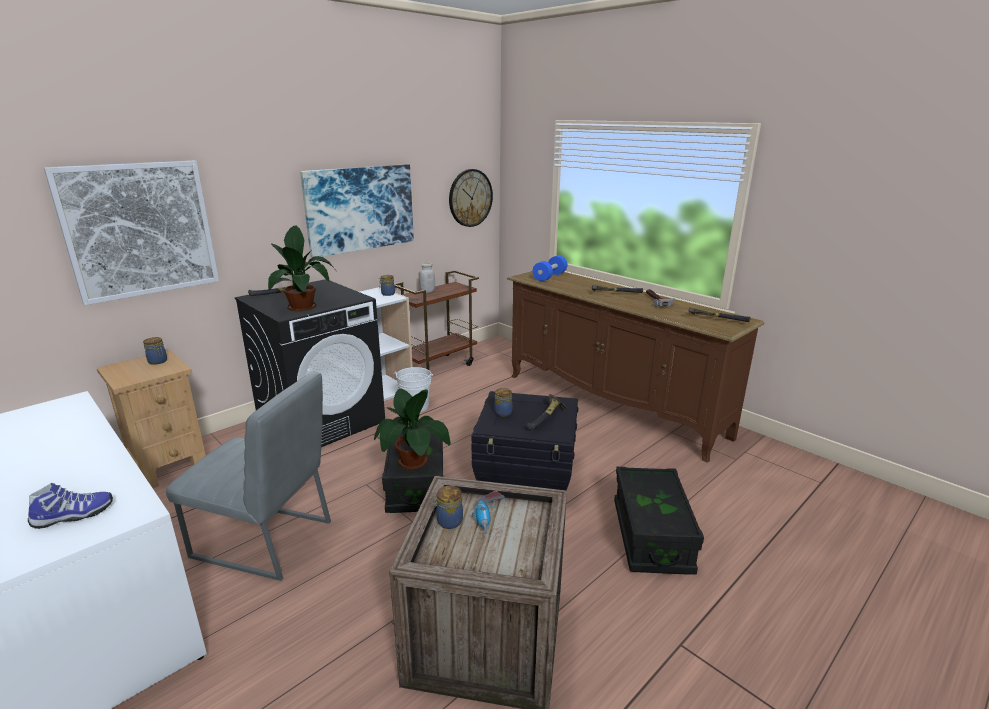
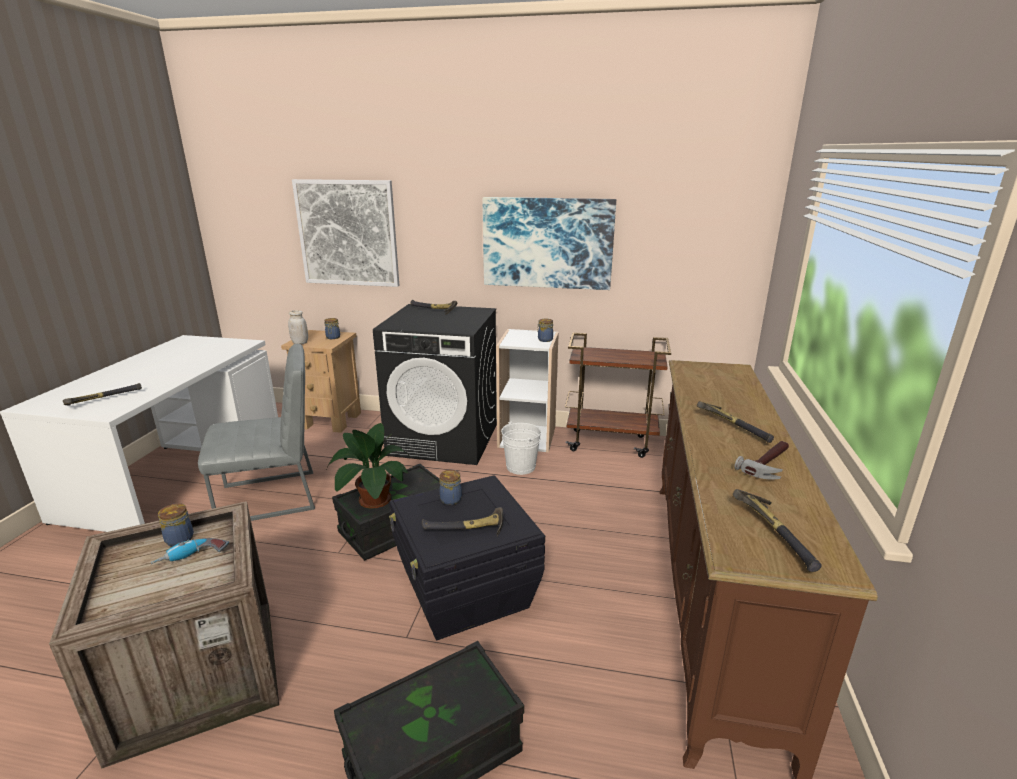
camera: 55 degrees right, 0 degrees up
shoe [28,483,113,529] -> hammer [63,383,142,405]
grey chair [166,372,331,581] -> grey chair turned 90 degrees counterclockwise [198,344,315,521]
potted plant [268,225,338,311] -> none
white jar [420,263,435,293] -> white jar moved to [288,310,308,345]
wall clock [449,169,493,227] -> none
blue dumbbell [533,255,567,281] -> none

